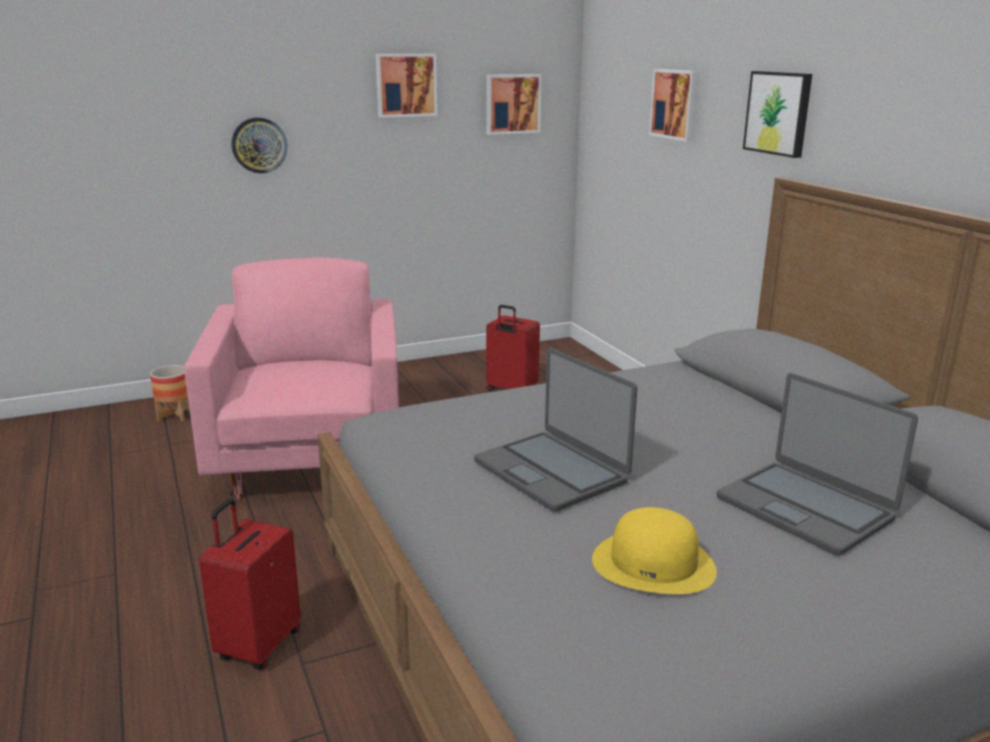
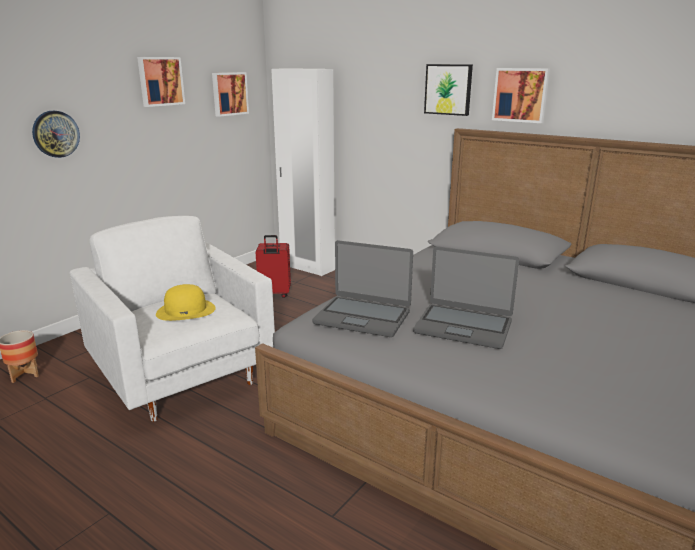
camera: 30 degrees left, 0 degrees up
pink armchair [184,257,399,499] -> white armchair [70,216,275,422]
red suitcase [199,498,301,670] -> none
yellow hat [592,507,717,594] -> yellow hat moved to [156,284,216,321]
picture [649,69,699,142] -> picture moved to [492,68,550,123]
laptop [717,373,918,556] -> laptop moved to [312,240,413,337]
none -> white wardrobe [271,68,335,276]

